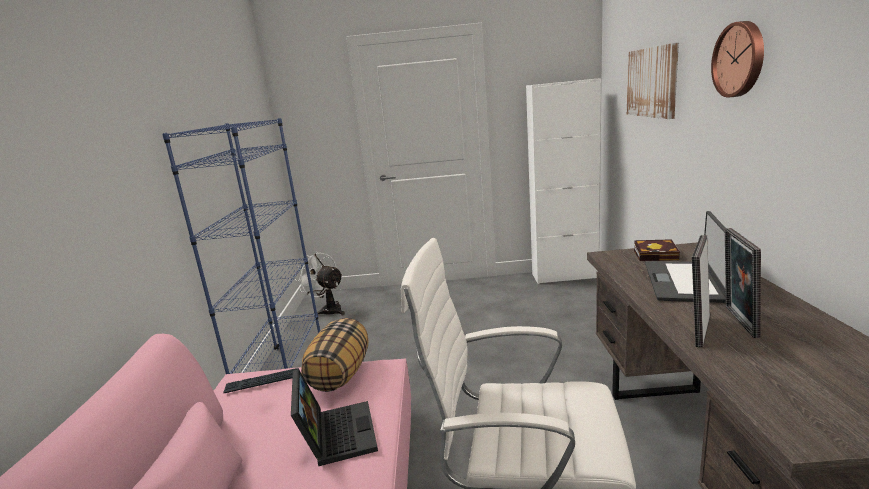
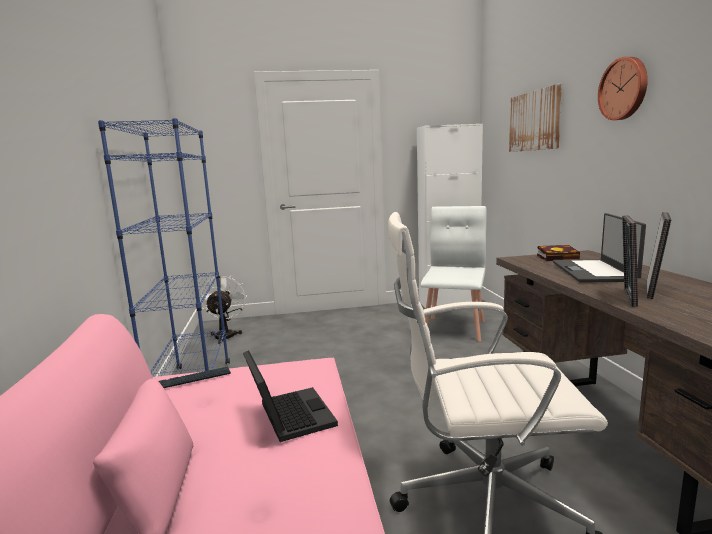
camera: 10 degrees left, 5 degrees down
white fan [295,252,345,316] -> white fan turned 60 degrees clockwise [201,275,247,344]
pillow [301,318,368,392] -> none
picture frame [724,228,761,338] -> picture frame turned 150 degrees counterclockwise [646,212,671,299]
none -> white chair [421,206,487,342]

